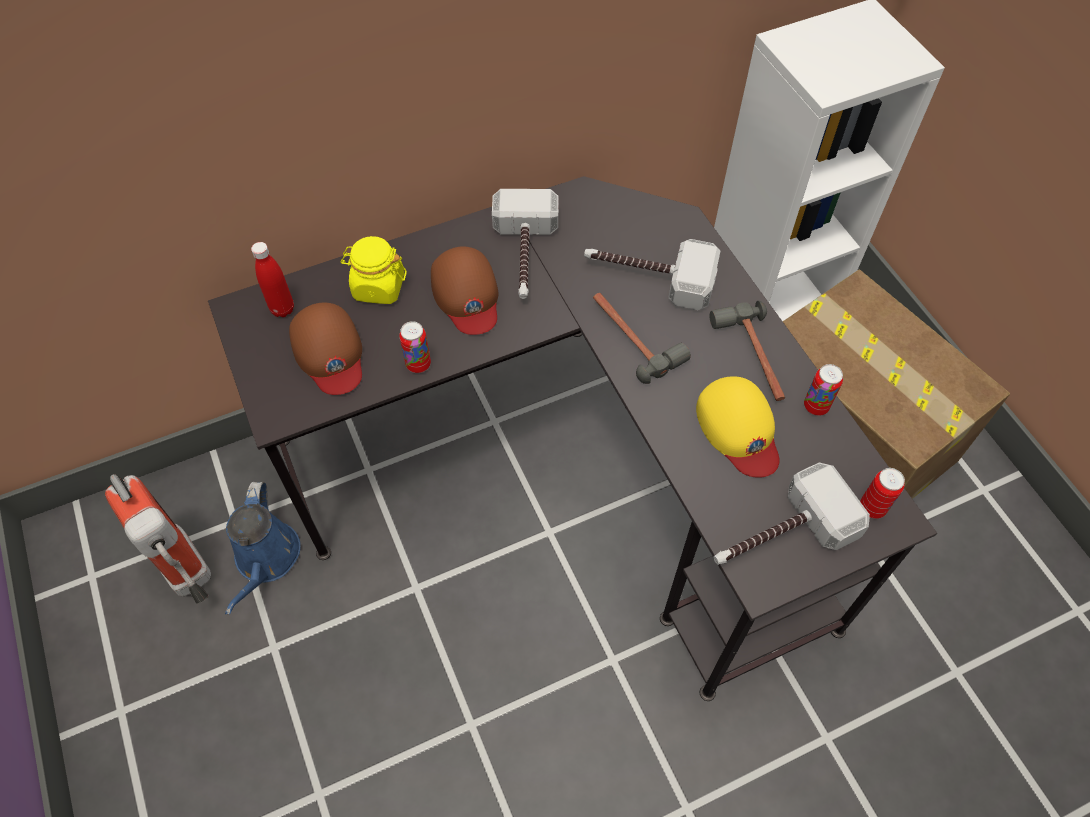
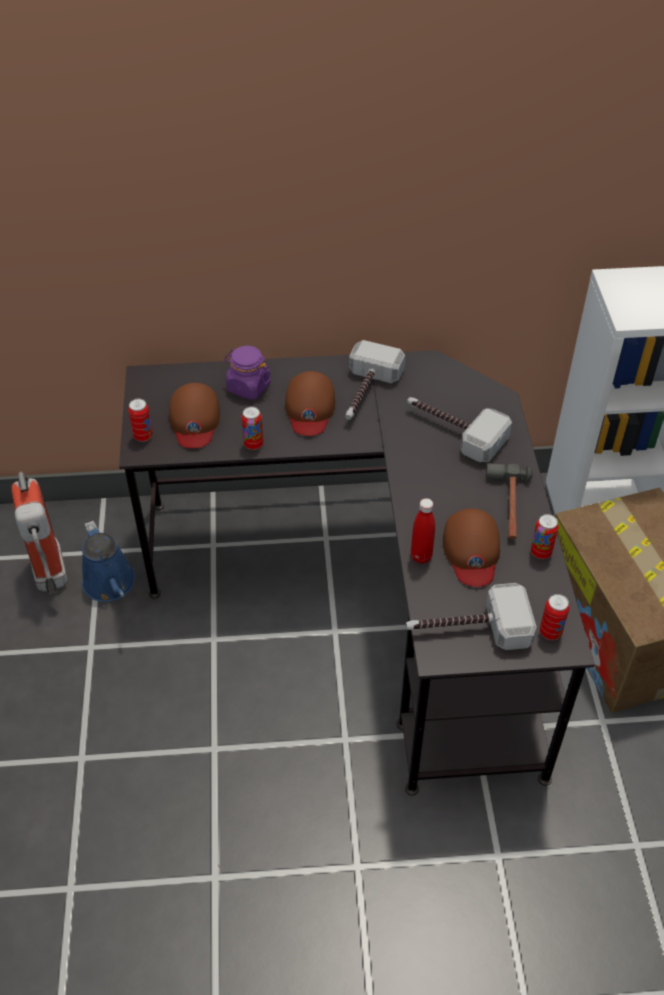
camera: 20 degrees right, 10 degrees down
blue watering can [225,482,301,615] -> blue watering can turned 45 degrees counterclockwise [82,521,135,602]
red bottle [251,242,294,317] -> red bottle moved to [411,498,435,564]
yellow jar [341,236,407,304] -> purple jar [224,346,271,400]
hammer [593,293,691,384] -> none
yellow cap [696,376,780,478] -> brown cap [443,508,500,587]
none -> can [128,399,153,442]

